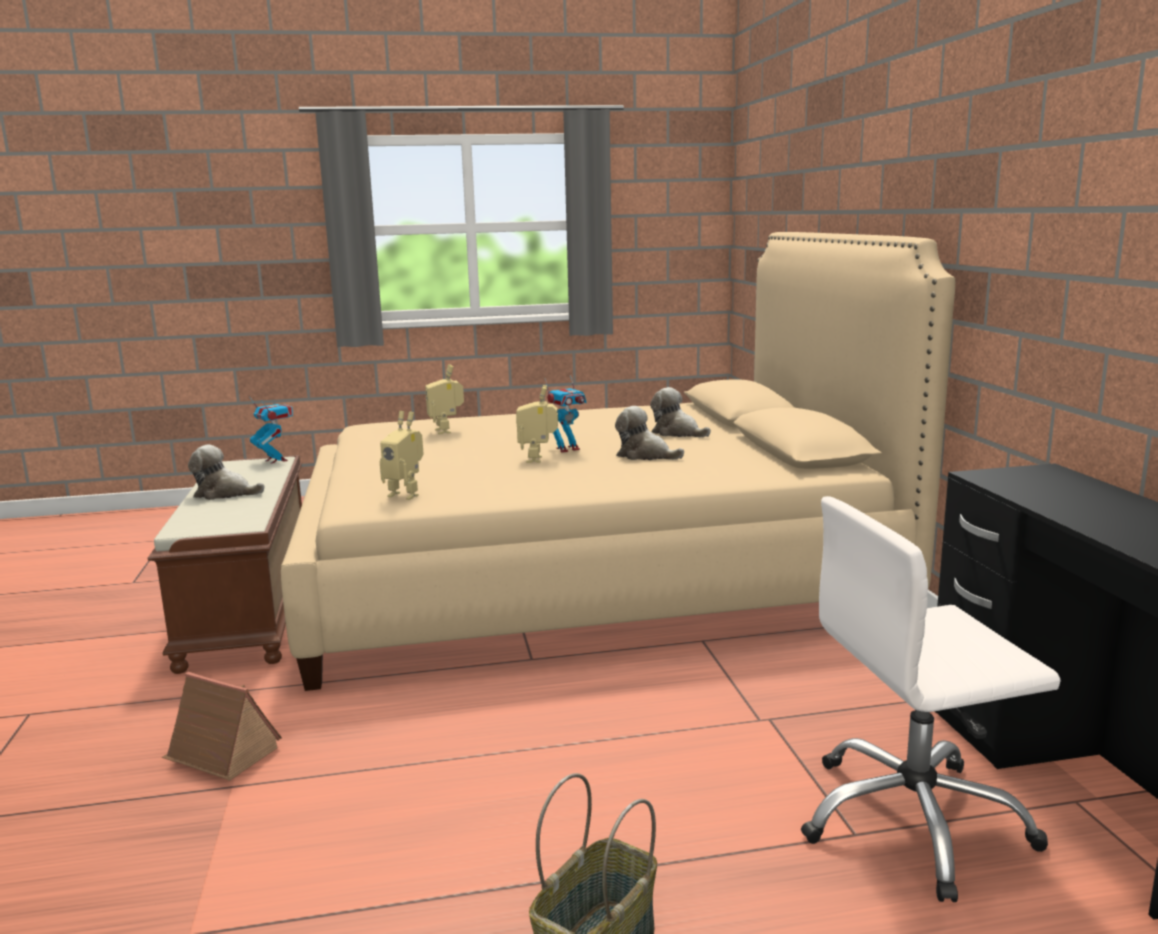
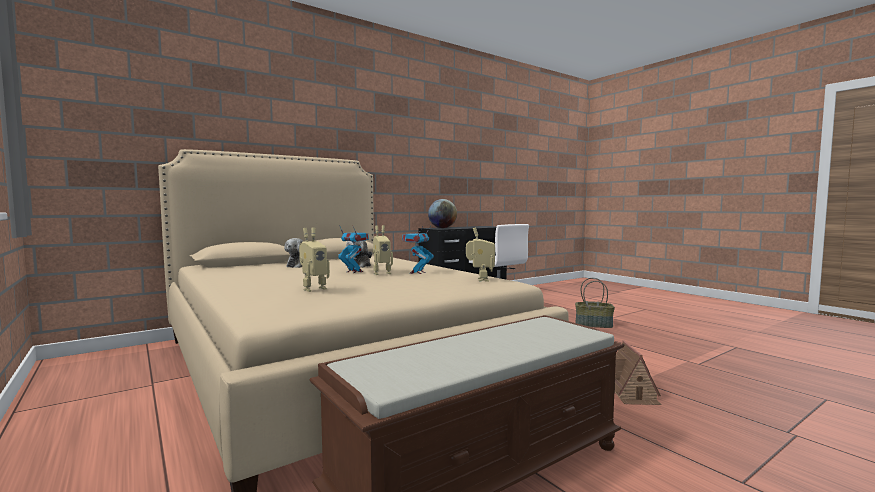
camera: 115 degrees left, 10 degrees down
plush toy [188,445,265,500] -> none
toy robot [249,396,293,464] -> toy robot moved to [402,225,434,274]
none -> globe [428,199,457,228]

